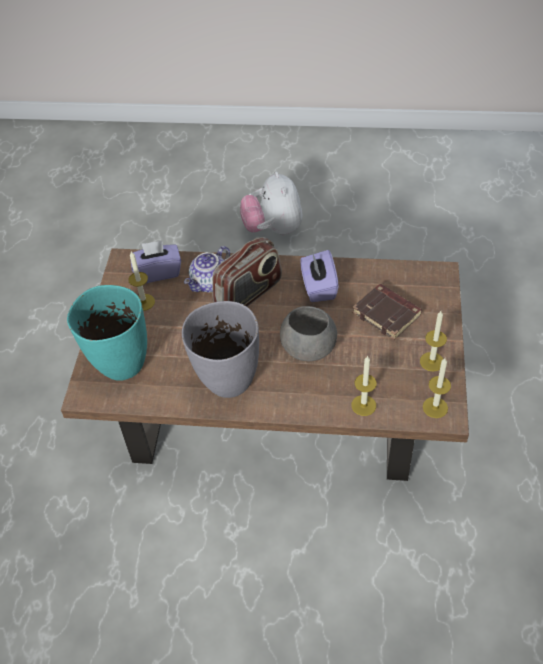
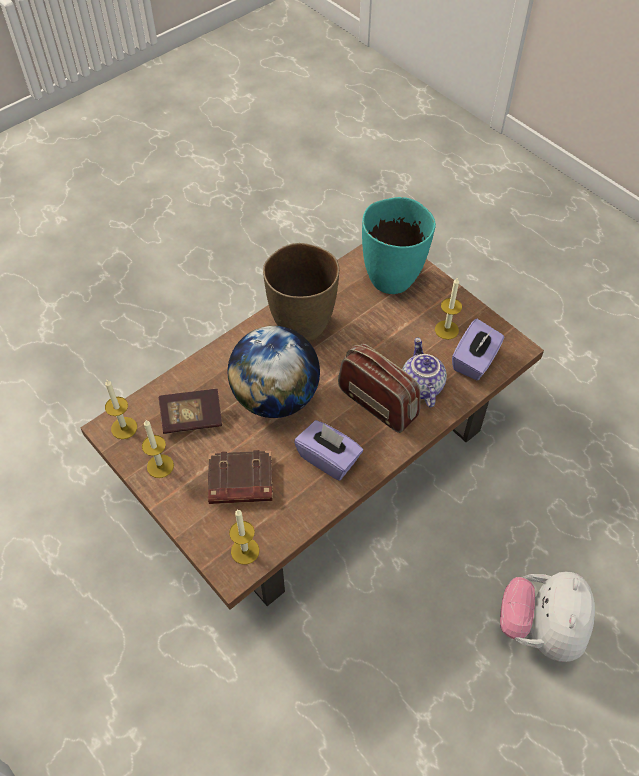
camera: 130 degrees right, 5 degrees up
grey vase [182,301,259,398] -> brown vase [263,243,339,342]
radio [212,237,282,307] -> radio turned 135 degrees clockwise [338,344,420,433]
plush toy [240,171,303,235] -> plush toy turned 105 degrees counterclockwise [500,571,595,662]
grey bowl [280,306,337,361] -> globe [228,326,320,418]
candle [351,356,376,416] -> candle moved to [229,510,260,565]
none -> book [159,388,222,434]

